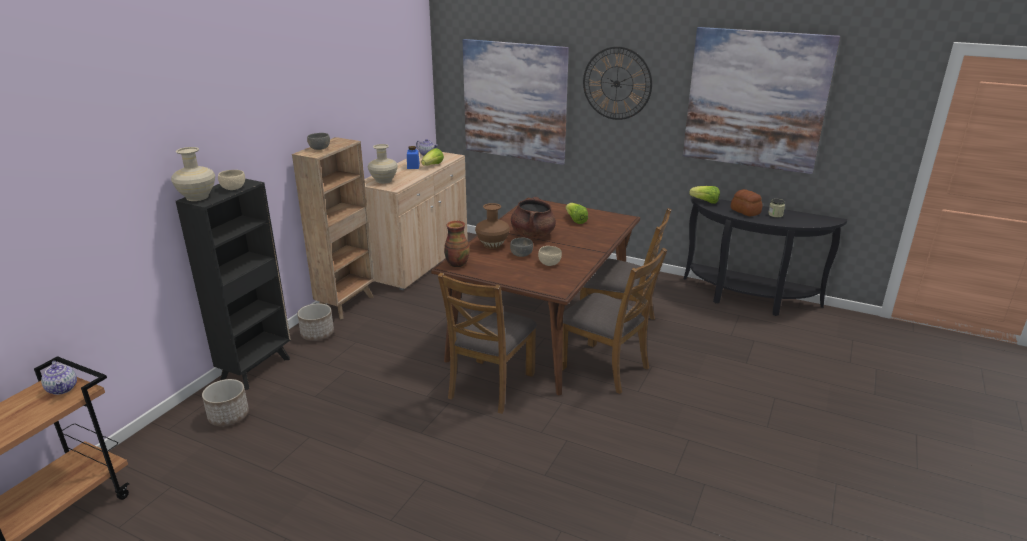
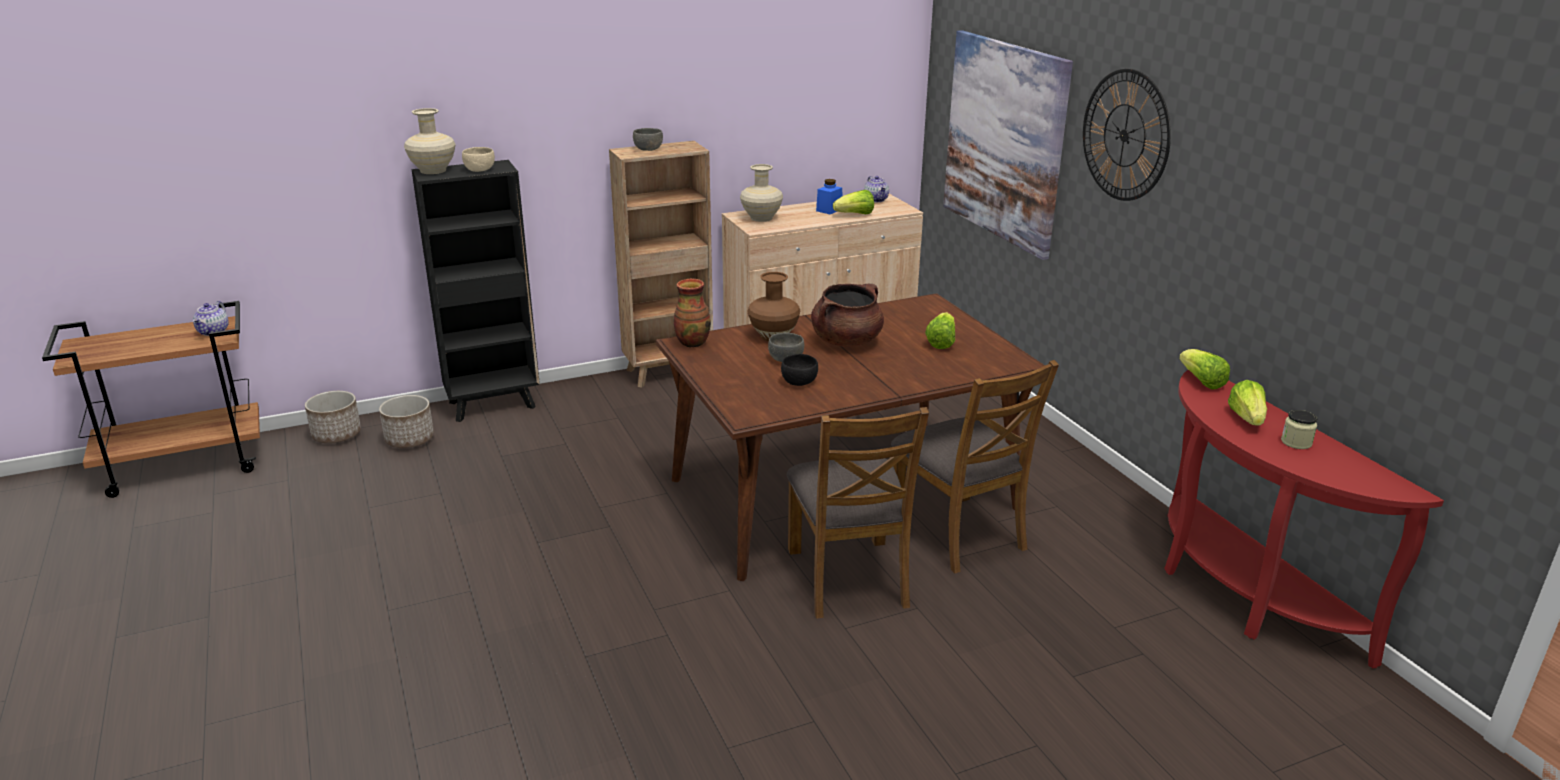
camera: 40 degrees right, 0 degrees up
planter [297,303,334,341] -> planter moved to [305,391,361,444]
brown chair [438,273,537,414] -> none
beige bowl [538,246,562,266] -> black bowl [781,354,818,386]
picture [683,27,840,174] -> none
black console table [684,196,848,316] -> red console table [1164,370,1444,668]
bread [731,189,763,216] -> lettuce [1228,380,1267,426]

